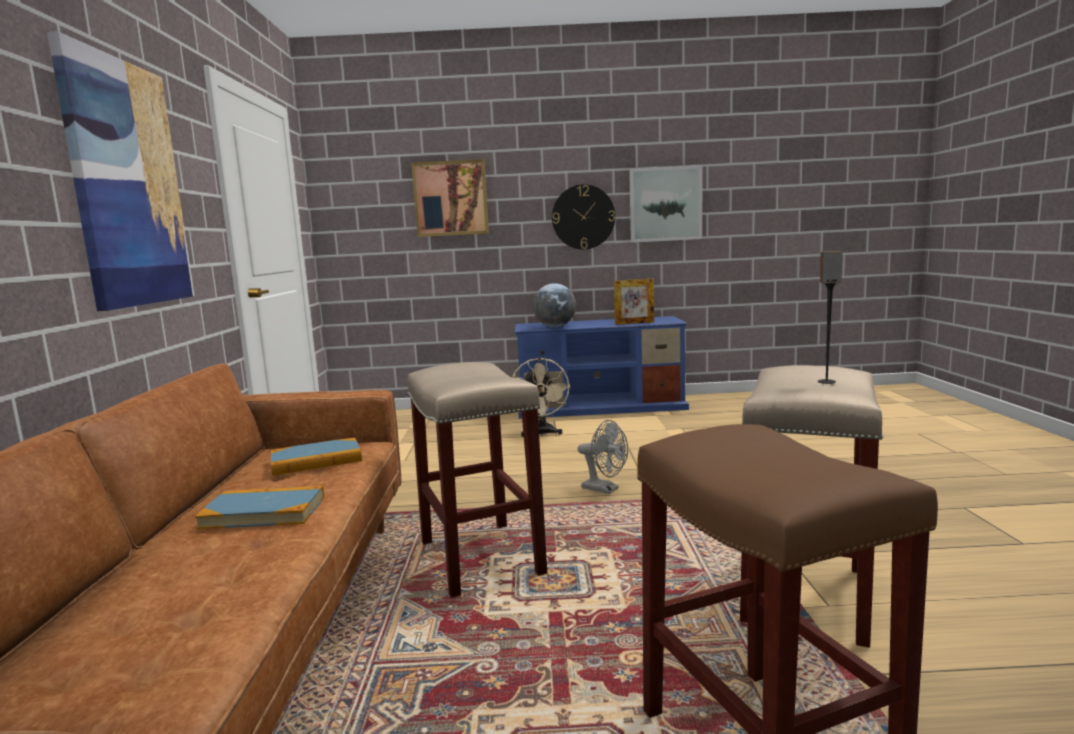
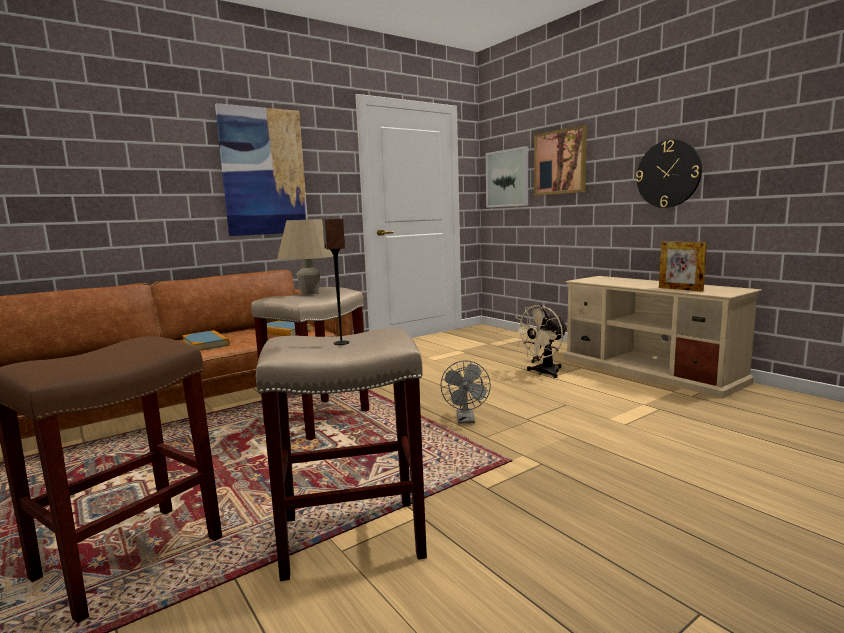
camera: 55 degrees right, 0 degrees up
blue tv stand [515,316,689,419] -> beige tv stand [563,276,762,398]
globe [533,283,576,327] -> none
picture [629,165,702,242] -> picture moved to [486,146,528,208]
none -> beige table lamp [277,219,333,295]

